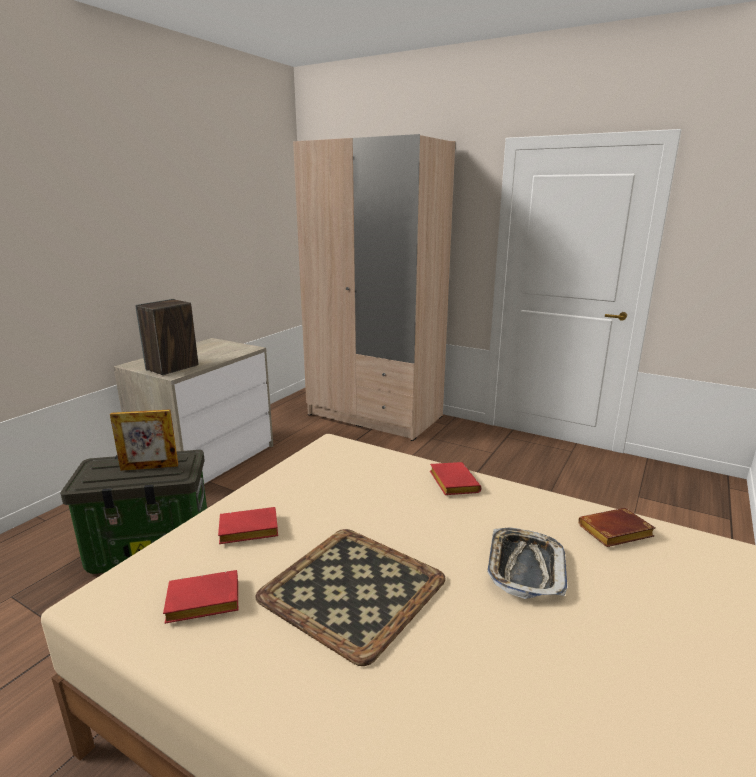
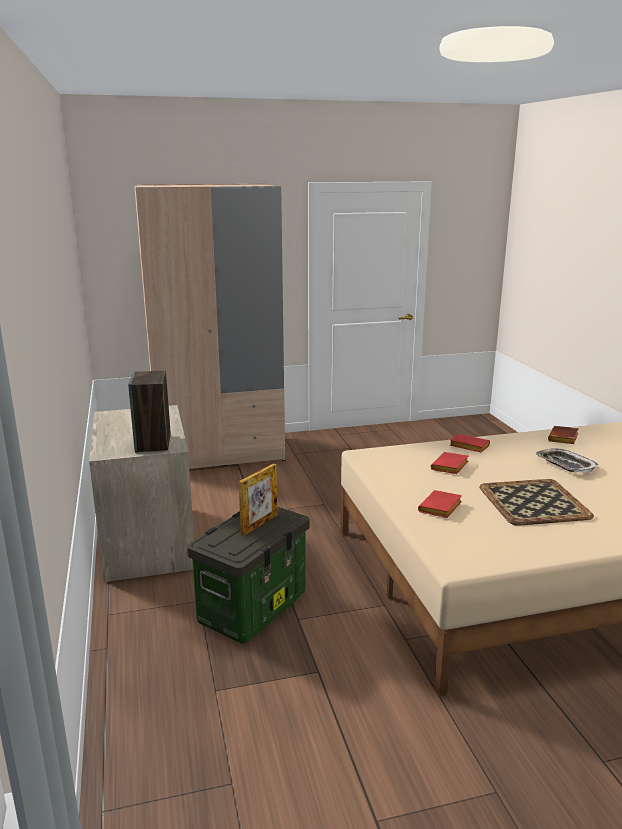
camera: 45 degrees left, 0 degrees up
red book [163,570,238,624] -> red book moved to [431,452,468,474]

